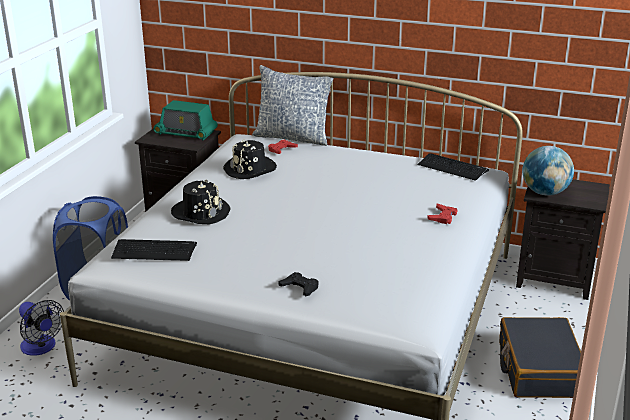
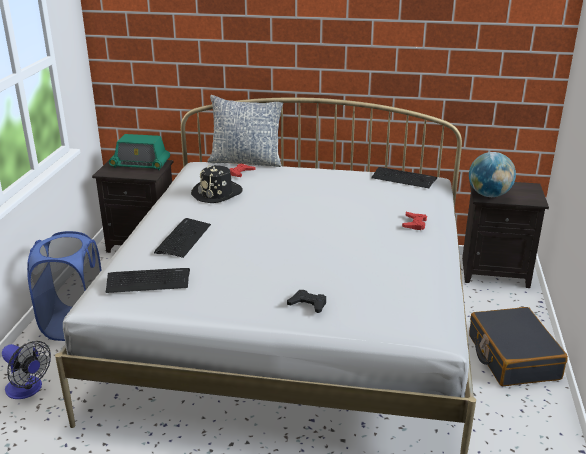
camera: 10 degrees left, 0 degrees up
black hat [171,179,231,224] -> keyboard [154,218,211,258]

